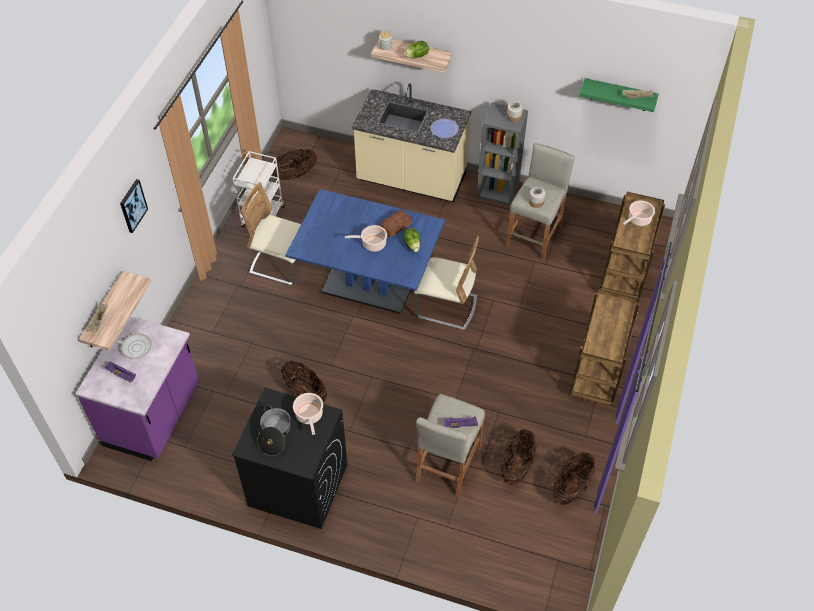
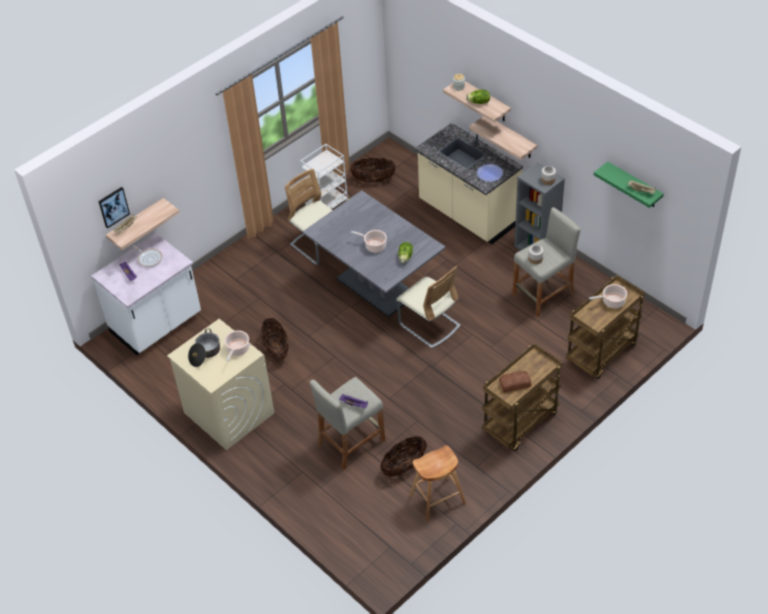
camera: 30 degrees right, 5 degrees down
purple counter [76,316,199,461] -> white counter [91,233,201,355]
picture [120,179,148,233] -> picture moved to [98,187,130,229]
black washing machine [232,388,347,529] -> beige washing machine [167,319,274,450]
blue dining table [285,189,445,314] -> grey dining table [302,190,446,318]
bread [380,210,412,237] -> bread moved to [499,371,532,393]
basket [553,452,595,505] -> brown stool [409,445,466,522]
none -> shelf [469,117,537,160]

